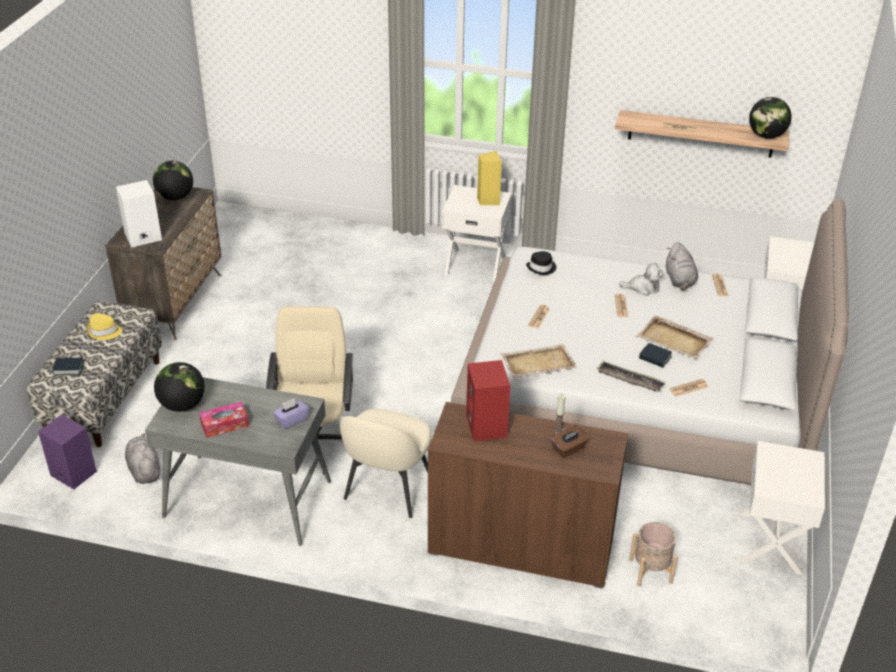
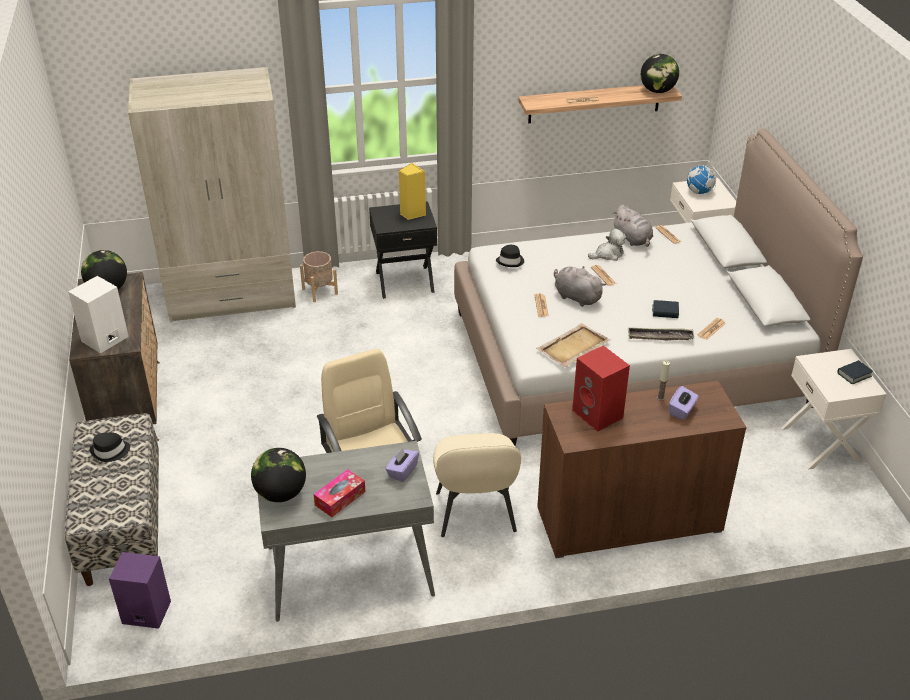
camera: 25 degrees left, 0 degrees up
book [52,358,84,375] -> book moved to [837,360,873,384]
yellow hat [86,314,122,340] -> black hat [90,432,130,462]
grey plush toy [125,434,160,484] -> grey plush toy moved to [554,266,606,307]
white nightstand [442,185,512,283] -> black nightstand [369,201,437,299]
brown tissue box [551,425,588,458] -> purple tissue box [669,386,698,420]
beige planter [629,522,678,587] -> beige planter moved to [300,251,338,302]
beige tray [636,315,714,359] -> none
none -> beige wardrobe [128,67,296,322]
none -> globe [687,159,717,194]

